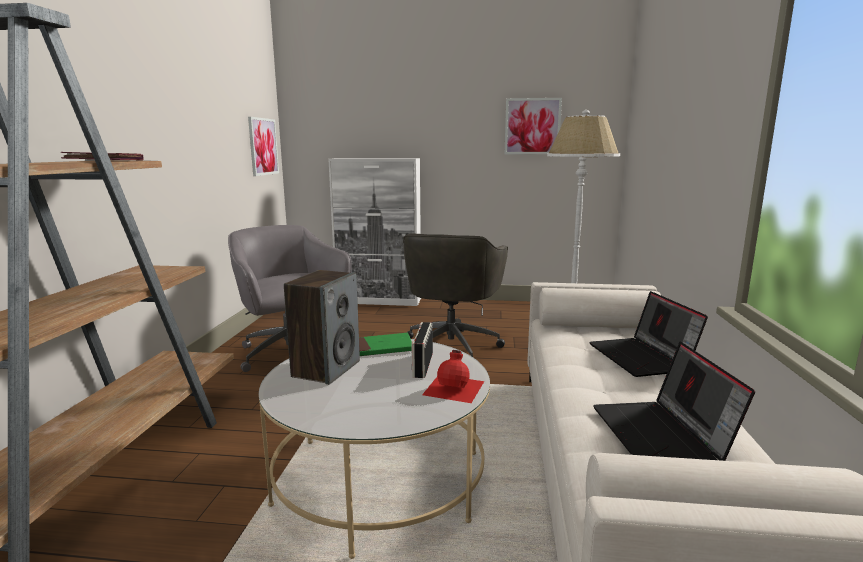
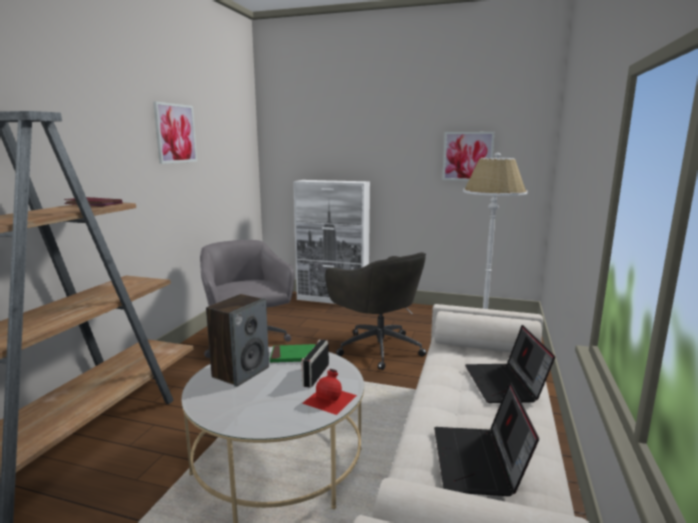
camera: 10 degrees right, 0 degrees up
picture [248,117,279,176] -> picture moved to [153,102,197,164]
grey office chair [403,234,508,357] -> grey office chair turned 60 degrees counterclockwise [325,252,426,370]

